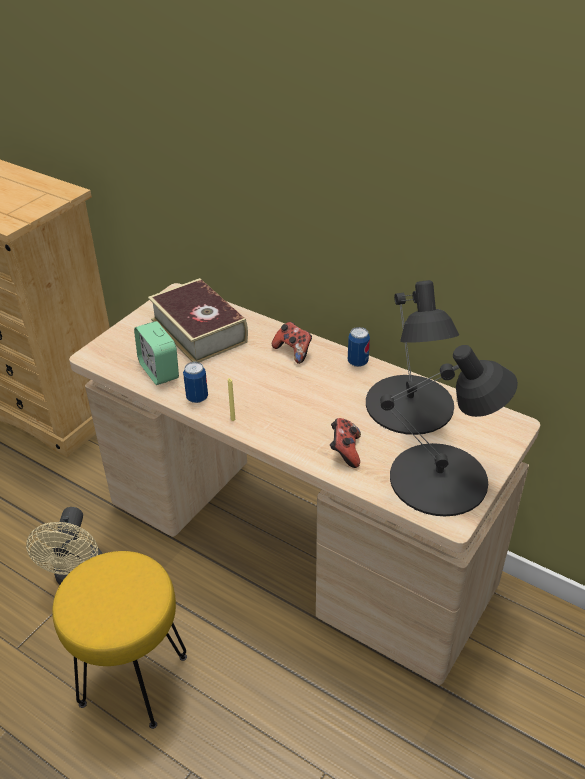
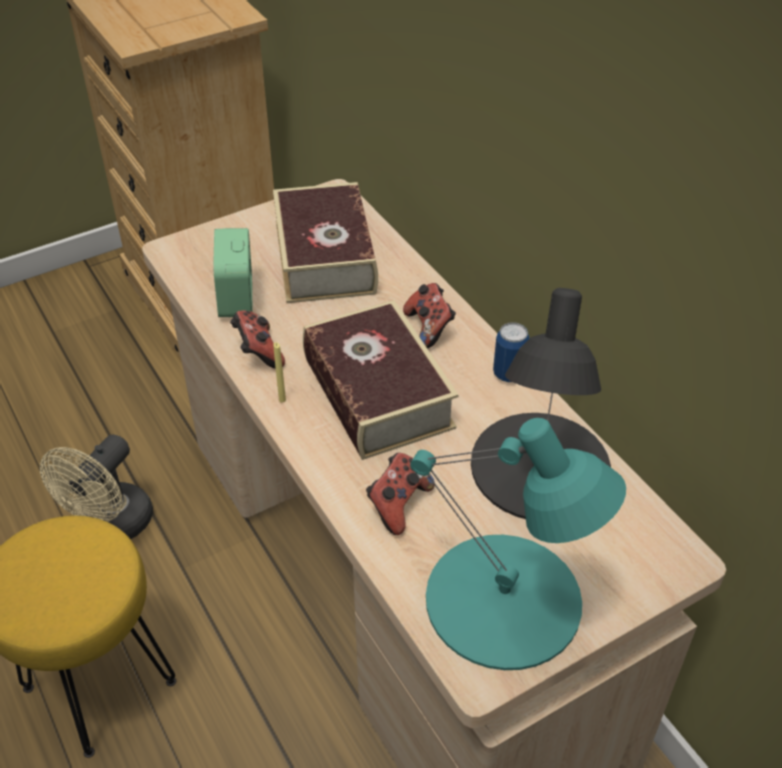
camera: 25 degrees right, 5 degrees up
can [183,362,208,403] -> game controller [230,311,285,369]
black table lamp [380,345,518,516] -> turquoise table lamp [410,418,626,670]
none -> book [303,300,459,460]

